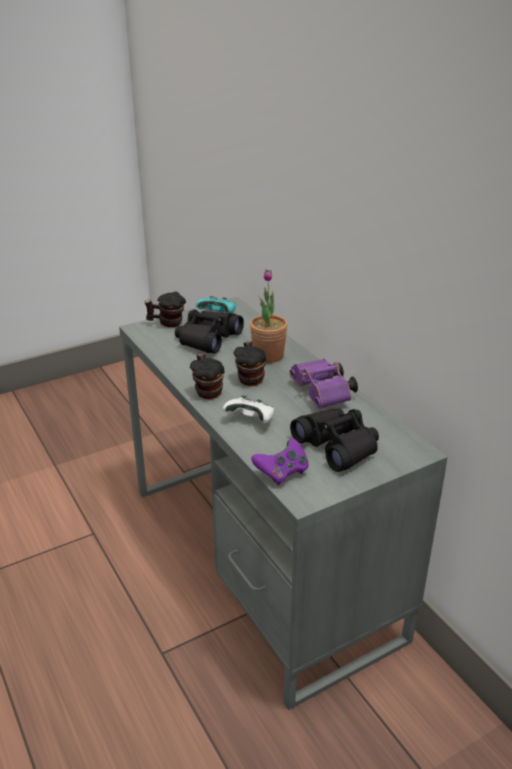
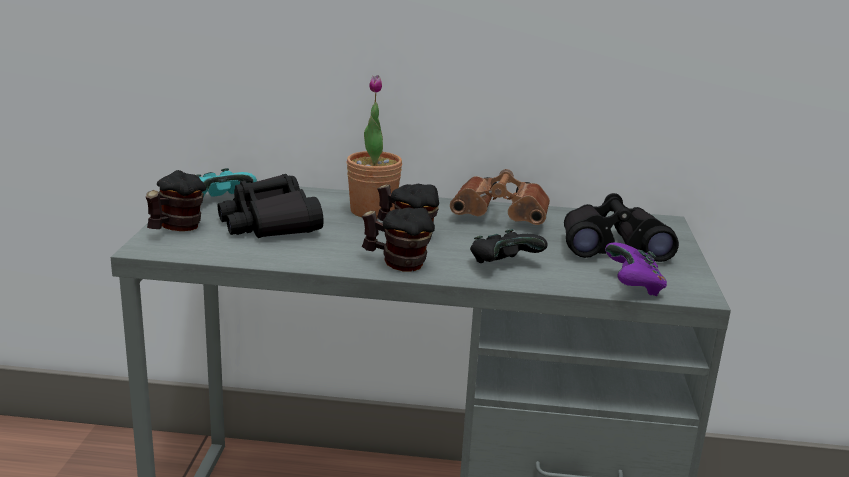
camera: 55 degrees left, 10 degrees down
white game controller [223,395,274,423] -> black game controller [470,229,548,263]
purple binoculars [290,359,358,409] -> brown binoculars [450,169,550,225]

